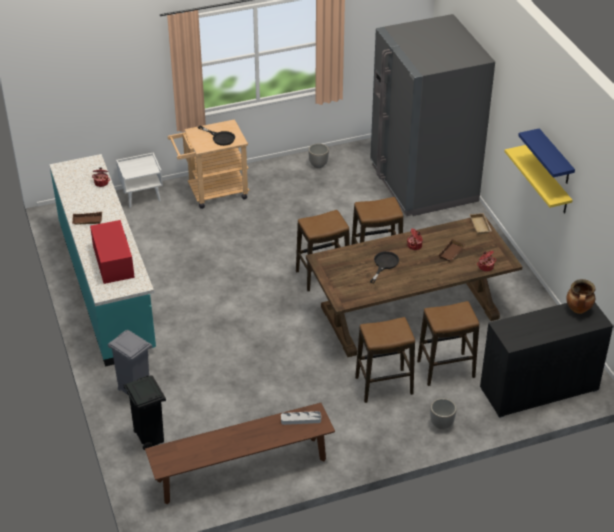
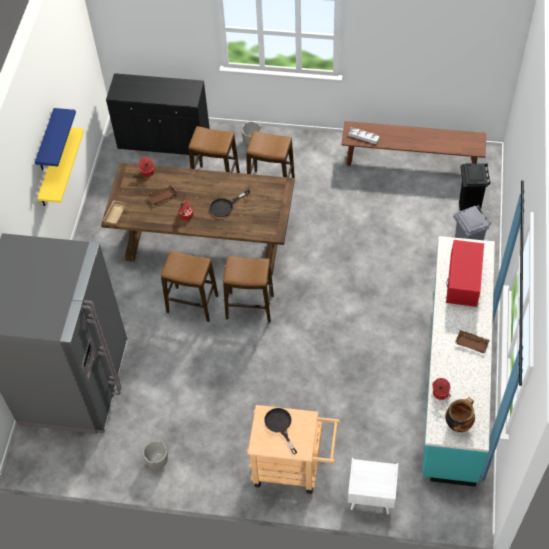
camera: 150 degrees left, 15 degrees up
cooking pot [566,279,595,314] -> cooking pot moved to [445,397,475,432]

